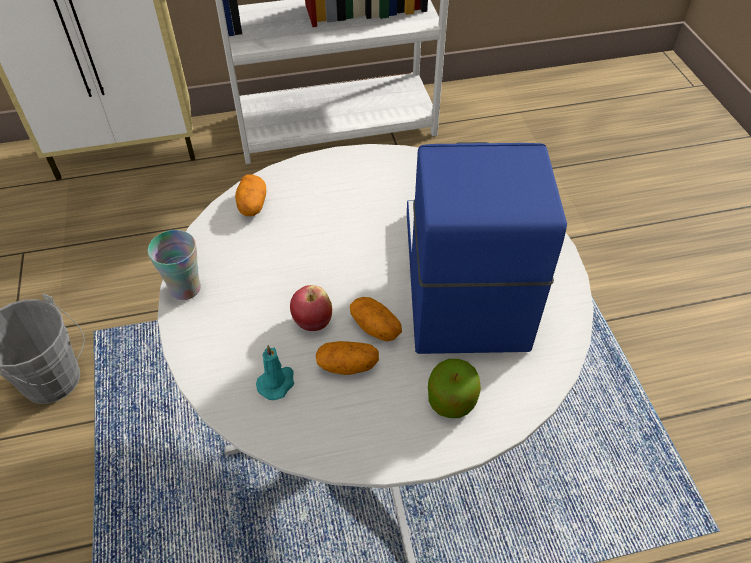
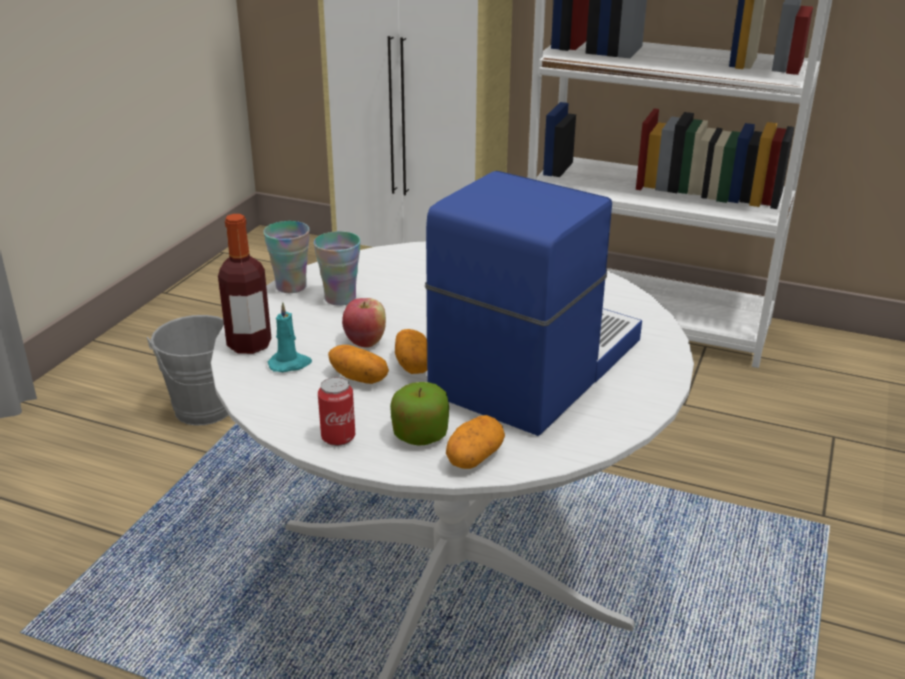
camera: 35 degrees right, 20 degrees down
potato [235,175,266,216] -> potato moved to [446,415,505,469]
none -> bottle [218,214,271,354]
none -> cup [314,231,361,306]
none -> can [318,377,355,446]

